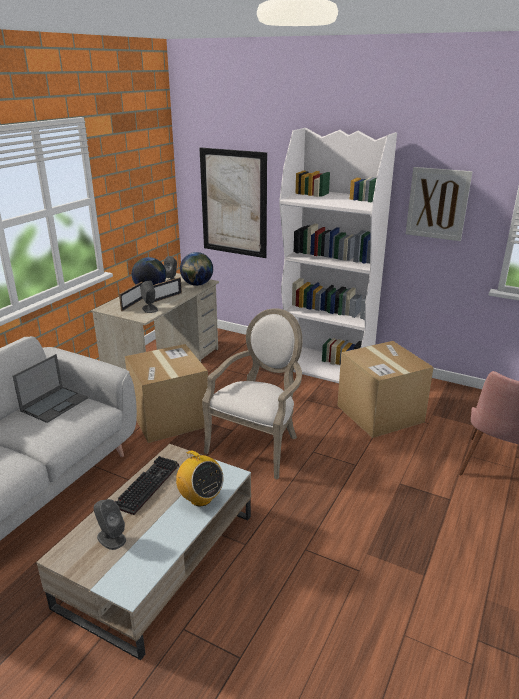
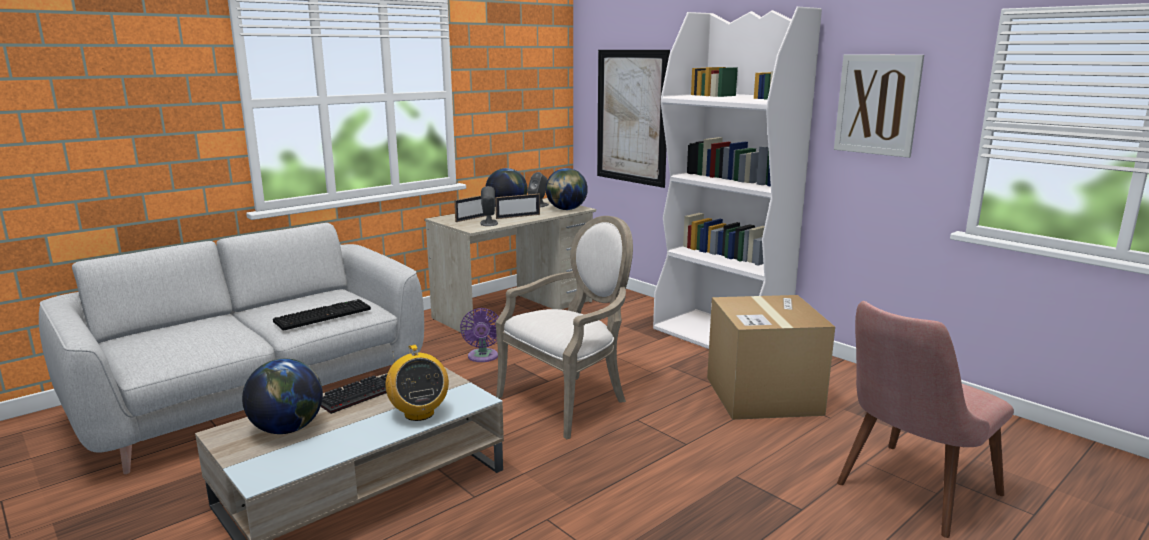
camera: 20 degrees right, 10 degrees down
laptop [12,354,88,423] -> none
grey speaker [94,499,126,550] -> globe [242,359,323,434]
cardboard box [125,344,208,443] -> purple fan [460,308,499,362]
none -> keyboard [273,299,371,331]

